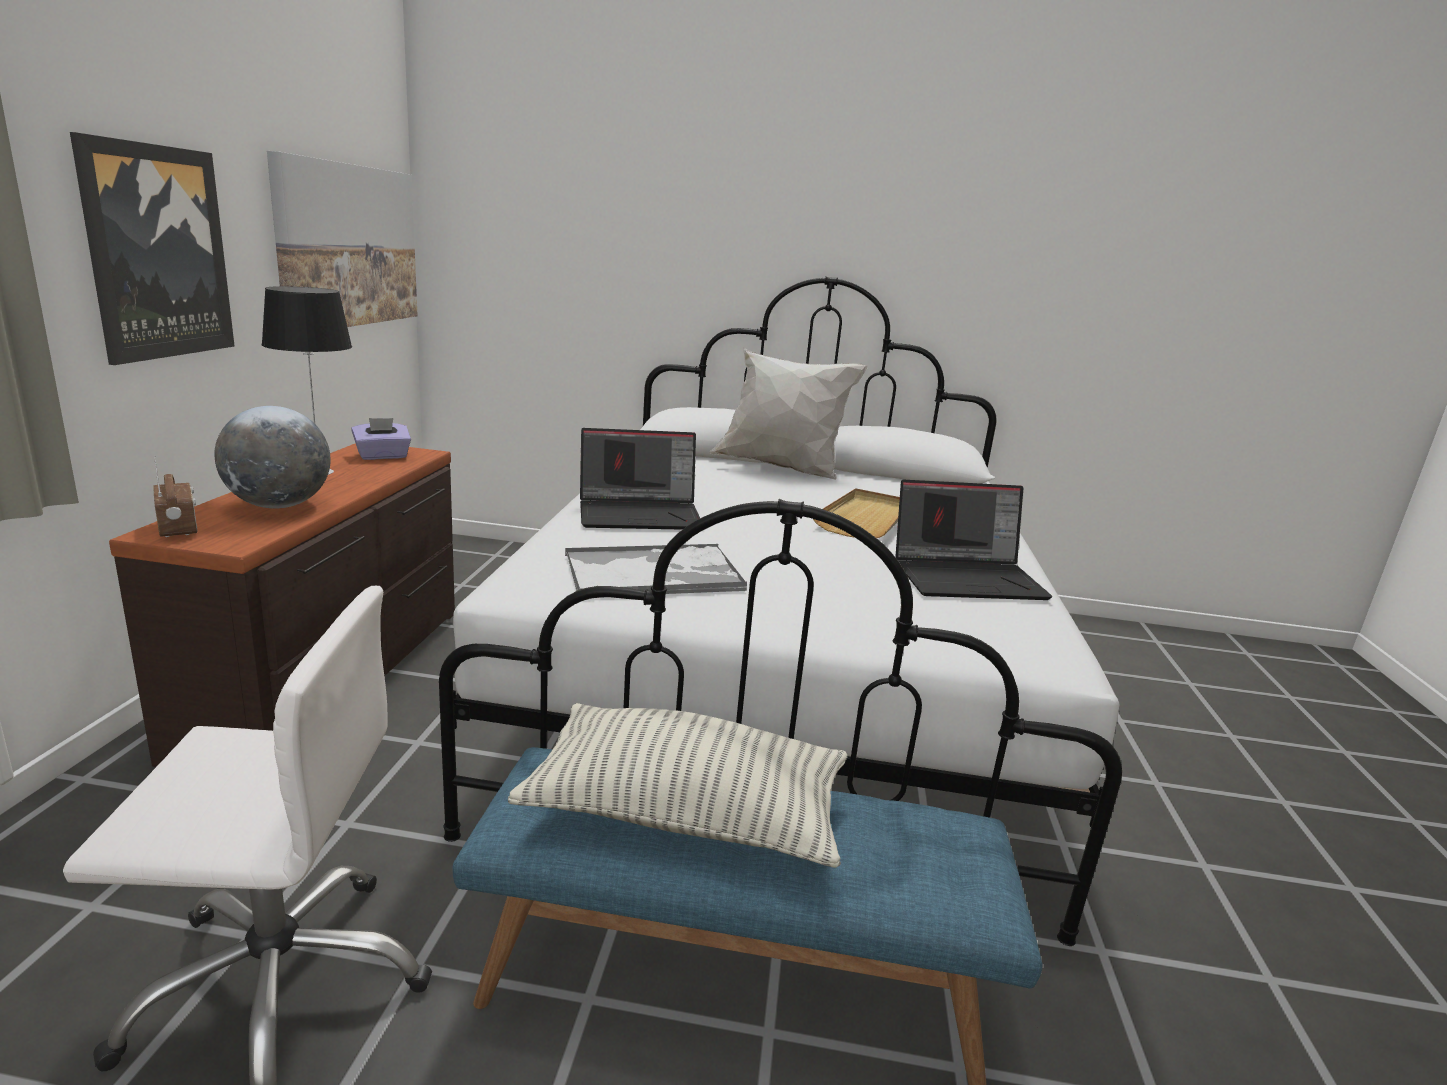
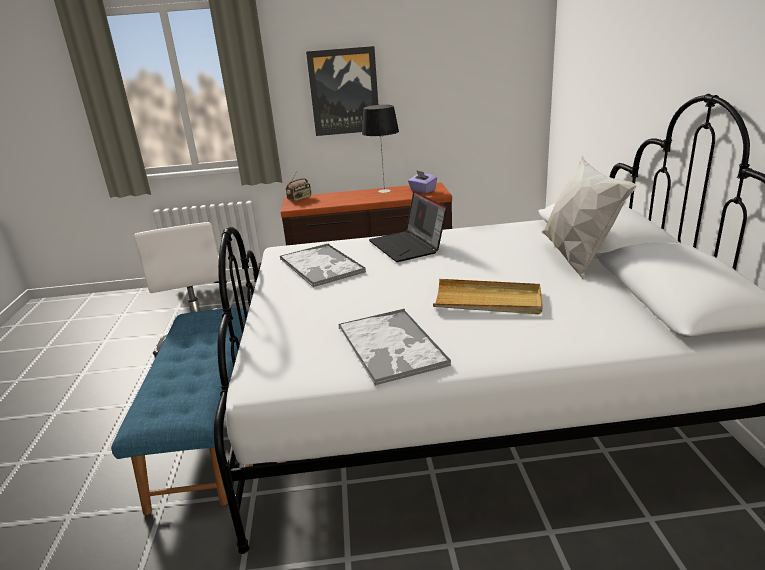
camera: 80 degrees right, 5 degrees up
globe [214,406,330,508] -> none
picture [267,151,418,327] -> none
pillow [508,703,847,868] -> none
laptop [895,480,1052,600] -> tray [339,309,451,385]

